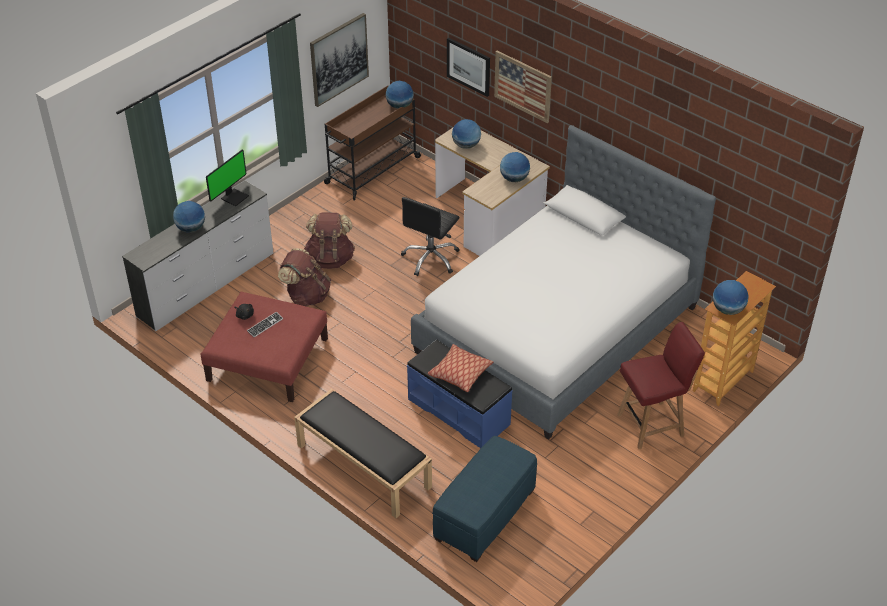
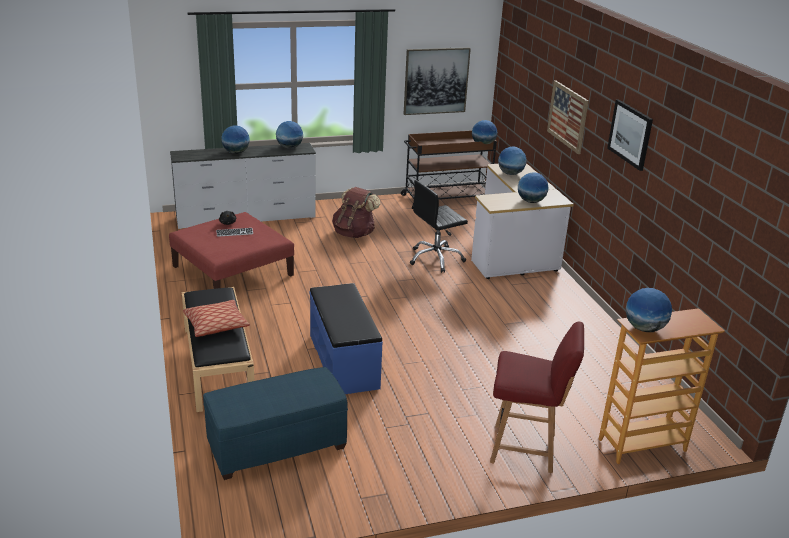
camera: 30 degrees right, 15 degrees down
monitor [206,150,249,206] -> globe [276,121,303,149]
brown backpack [278,248,331,307] -> none
bed [411,125,716,440] -> none
pillow [428,344,493,392] -> pillow moved to [183,300,250,337]
picture [447,38,490,97] -> picture moved to [607,99,653,171]

